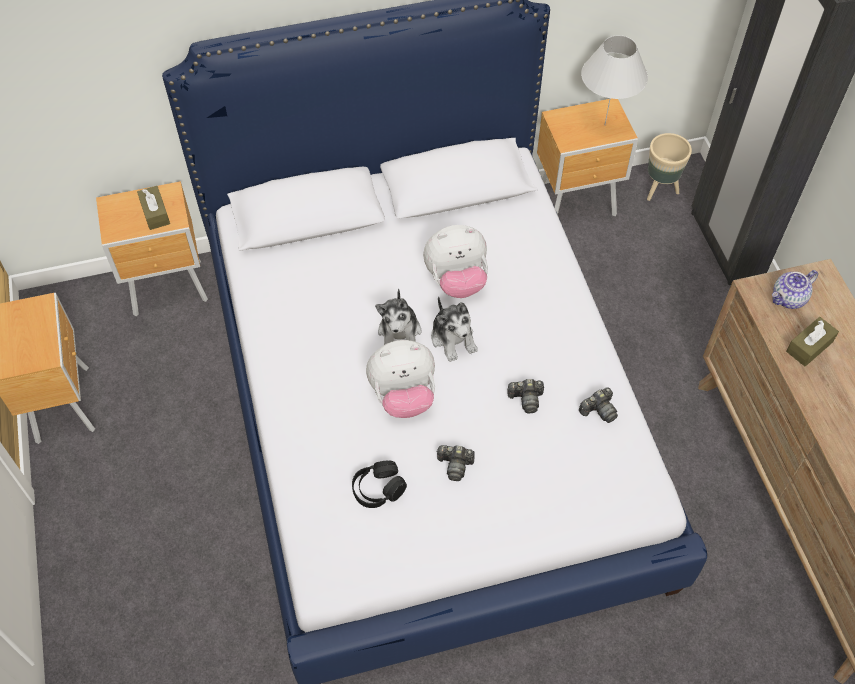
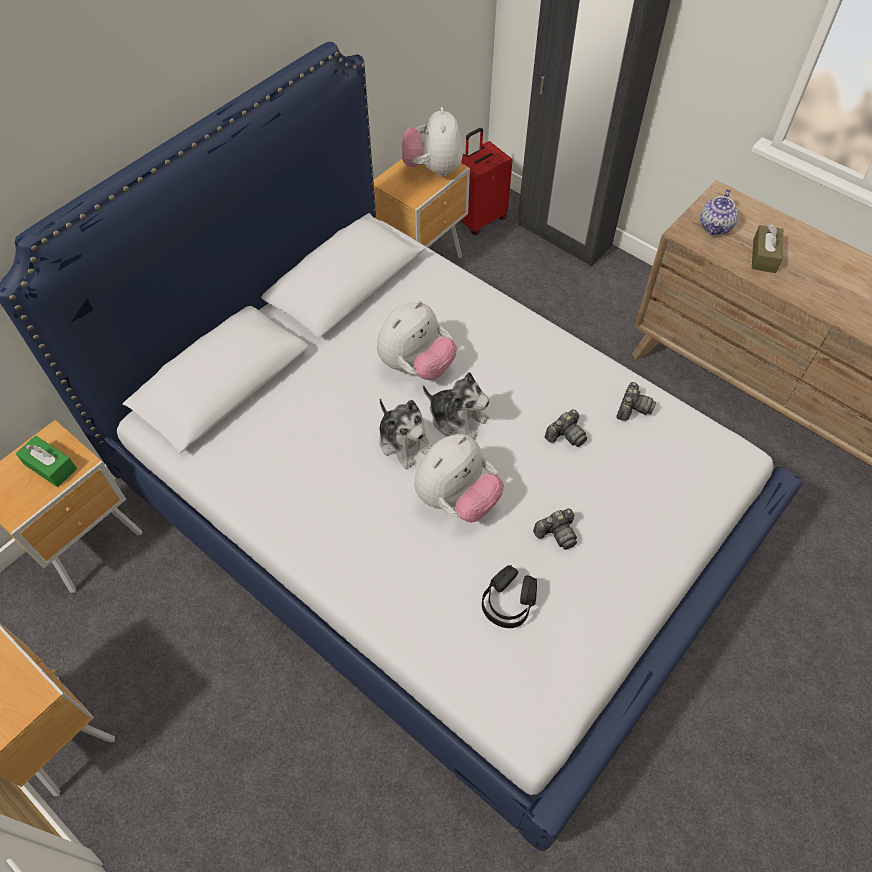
camera: 35 degrees left, 0 degrees up
brown tissue box [137,186,170,230] -> green tissue box [16,436,77,487]
white table lamp [581,35,648,125] -> plush toy [401,107,463,177]
beige planter [647,133,692,201] -> red suitcase [460,128,513,235]

